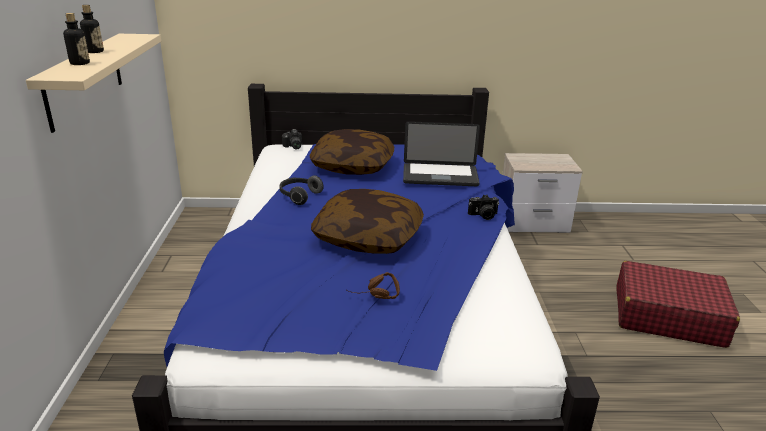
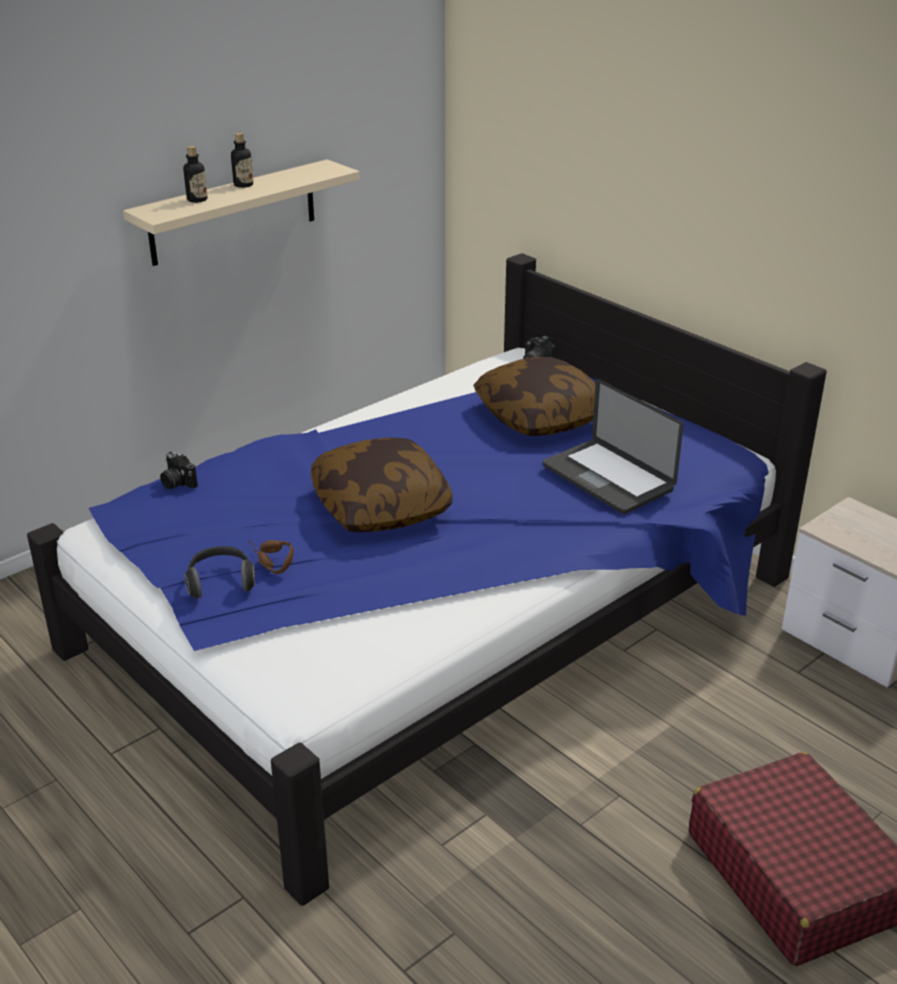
camera: 50 degrees right, 5 degrees up
headphones [280,175,323,205] -> headphones moved to [184,546,255,599]
camera [468,195,499,220] -> camera moved to [160,452,198,489]

